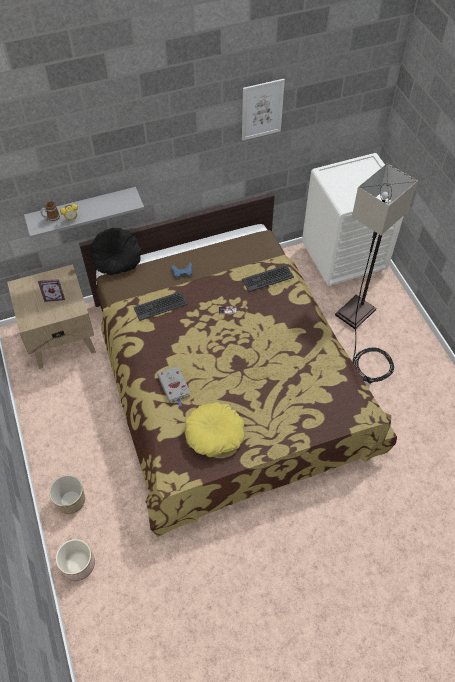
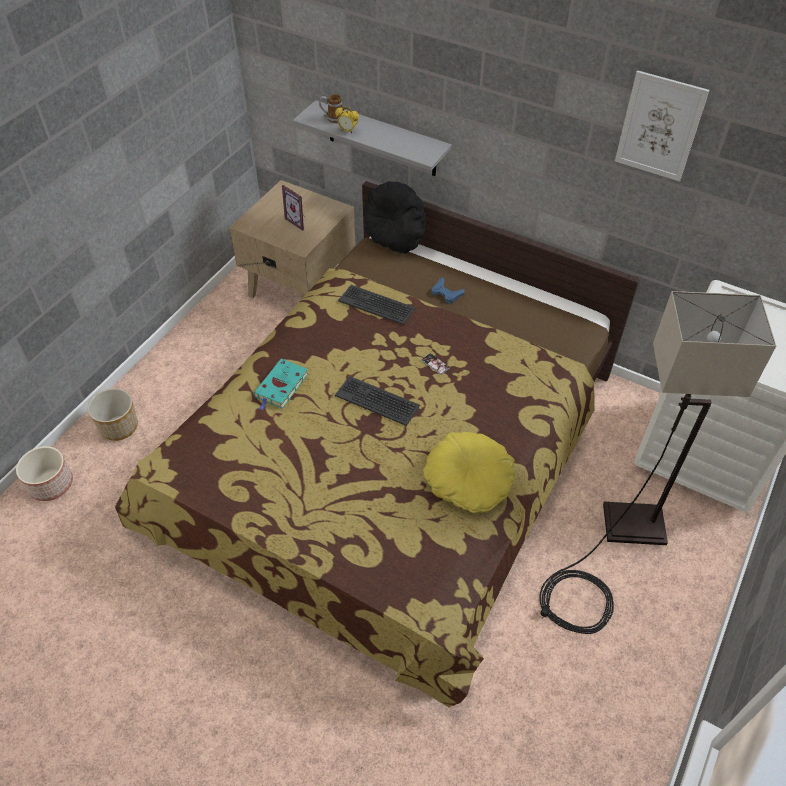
camera: 50 degrees right, 5 degrees down
grey book [157,366,191,406] -> turquoise book [253,359,308,410]
yellow pillow [185,402,244,457] -> yellow pillow moved to [423,432,515,513]
keyboard [242,265,294,292] -> keyboard moved to [335,376,420,426]

